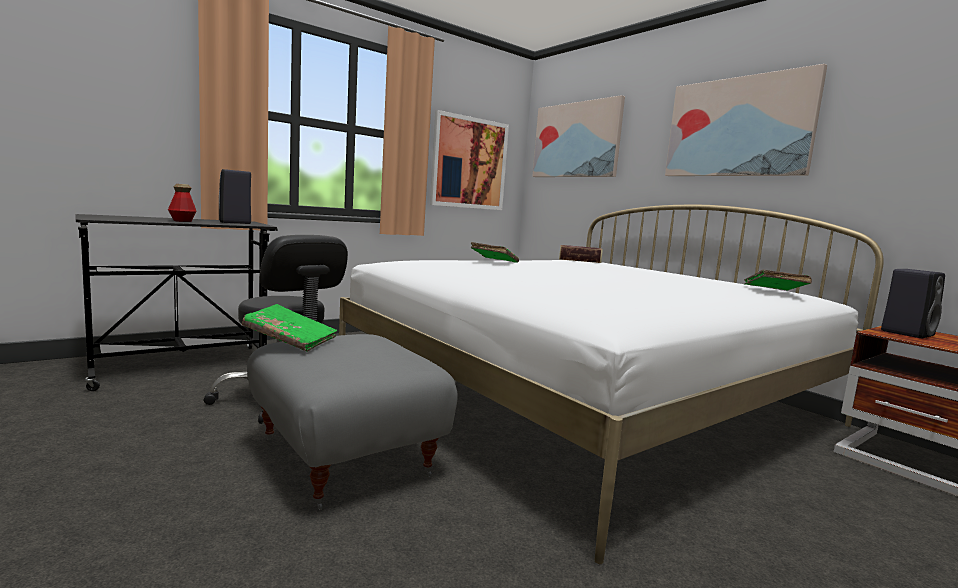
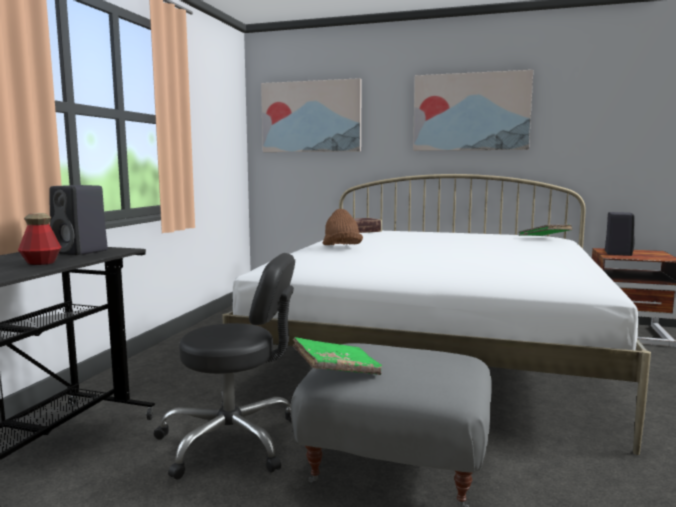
camera: 35 degrees left, 0 degrees up
picture [430,110,509,210] -> none
green book [471,242,519,263] -> brown hat [323,209,363,245]

